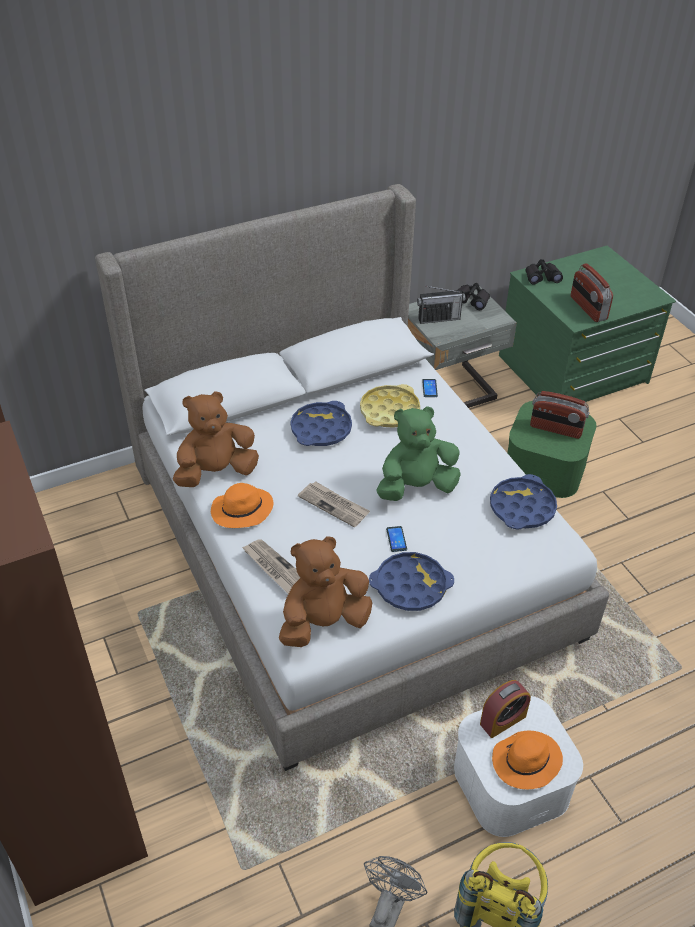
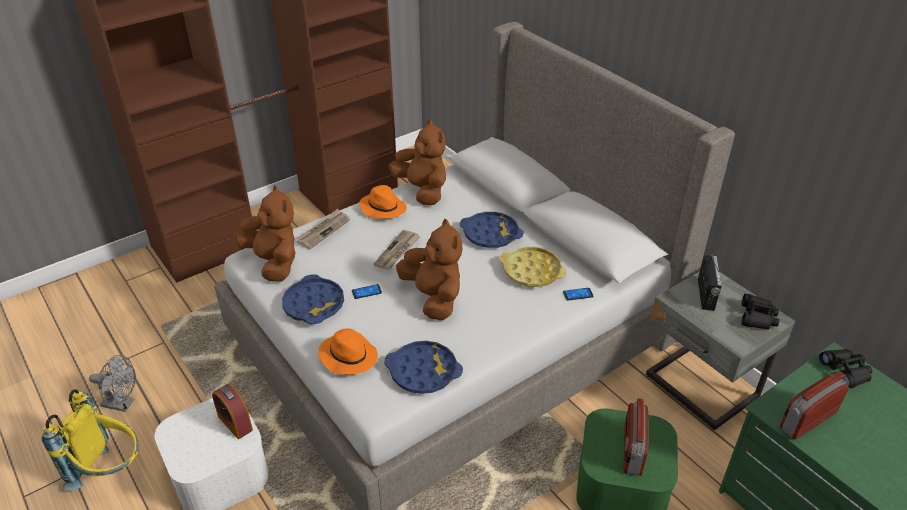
camera: 80 degrees right, 5 degrees down
green plush toy [376,406,461,501] -> brown plush toy [396,219,463,320]
radio [417,286,465,324] -> radio turned 150 degrees counterclockwise [698,255,722,311]
orange hat [492,730,563,789] -> orange hat moved to [318,328,378,375]

